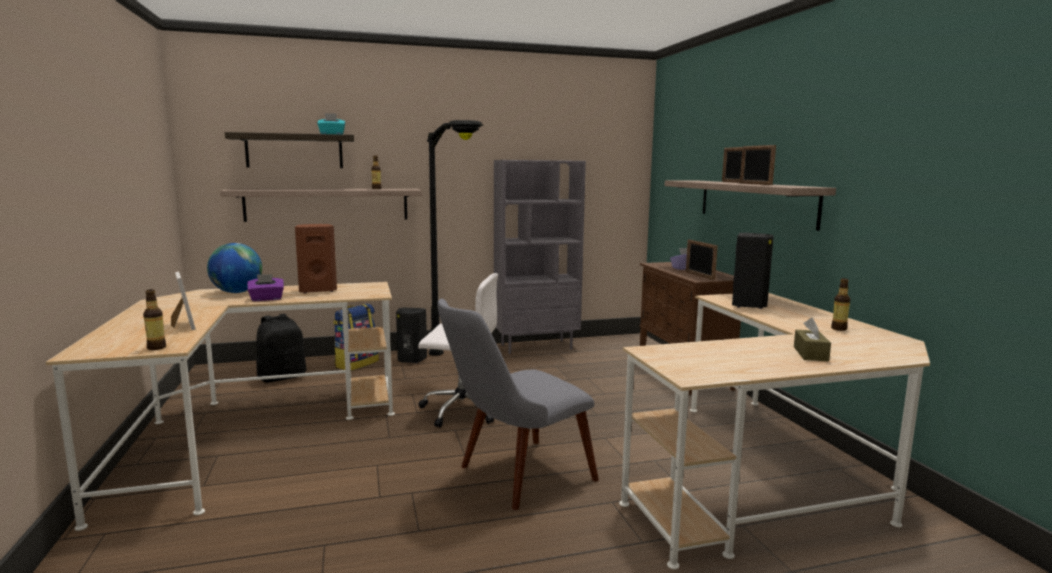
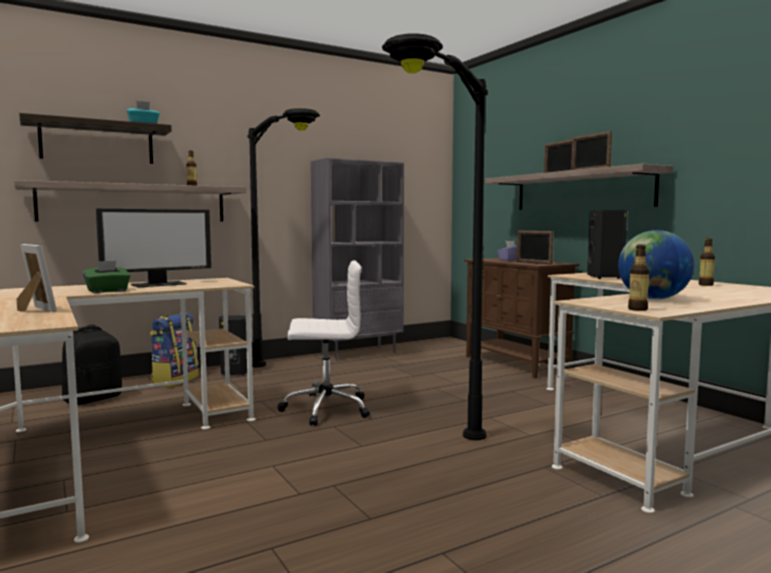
camera: 15 degrees left, 5 degrees down
bottle [143,289,166,350] -> bottle moved to [628,244,650,311]
globe [207,243,262,293] -> globe moved to [618,230,694,300]
purple tissue box [247,274,284,301] -> green tissue box [83,261,130,293]
brown speaker [295,224,337,293] -> monitor [96,209,211,288]
grey chair [437,298,599,510] -> black floor lamp [382,33,488,440]
brown tissue box [794,318,831,362] -> none

